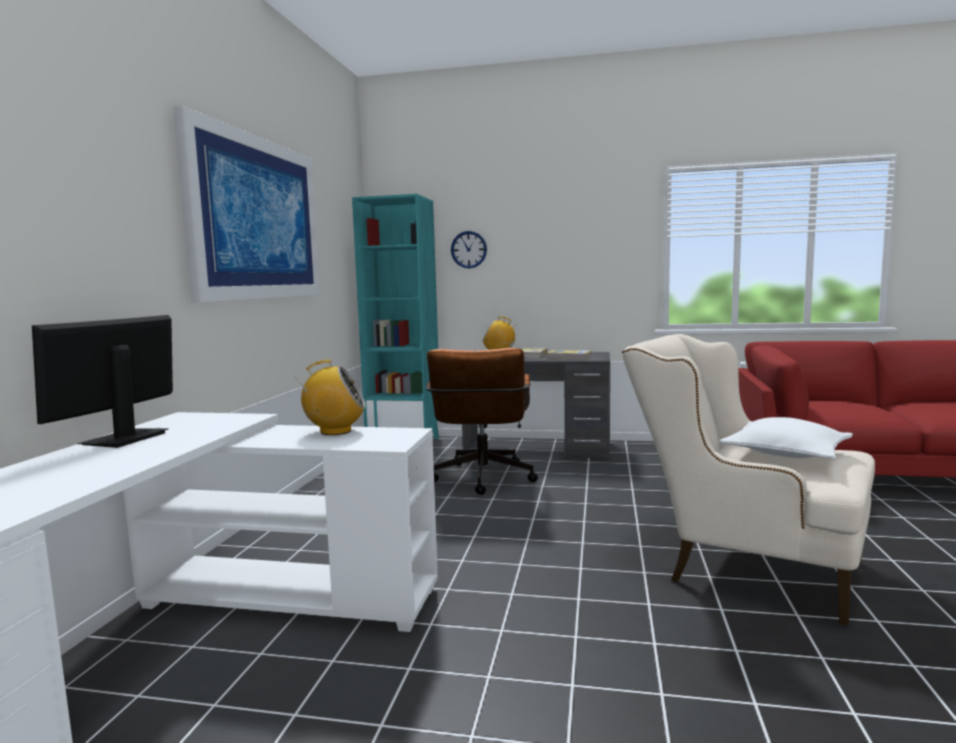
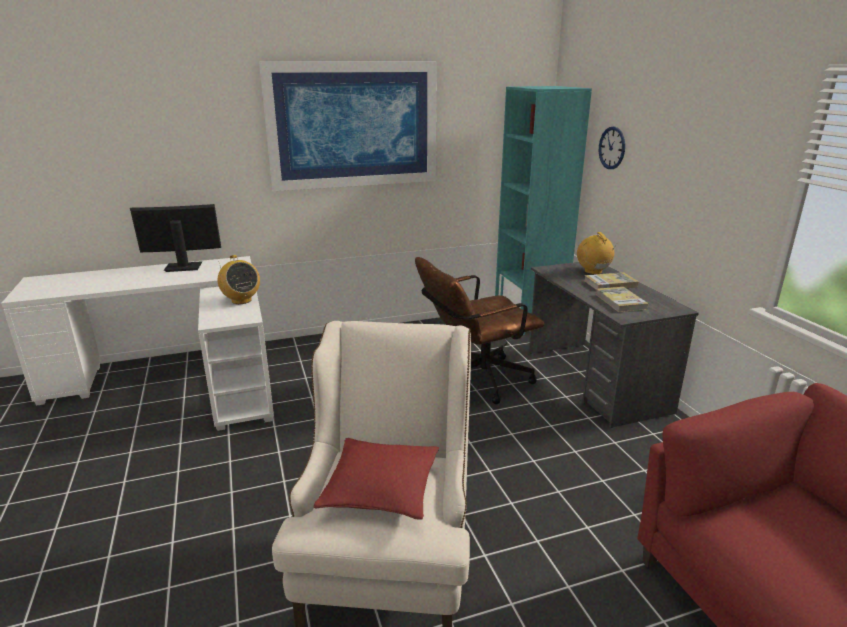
camera: 60 degrees right, 15 degrees up
white pillow [720,417,853,459] -> red pillow [313,438,439,520]

